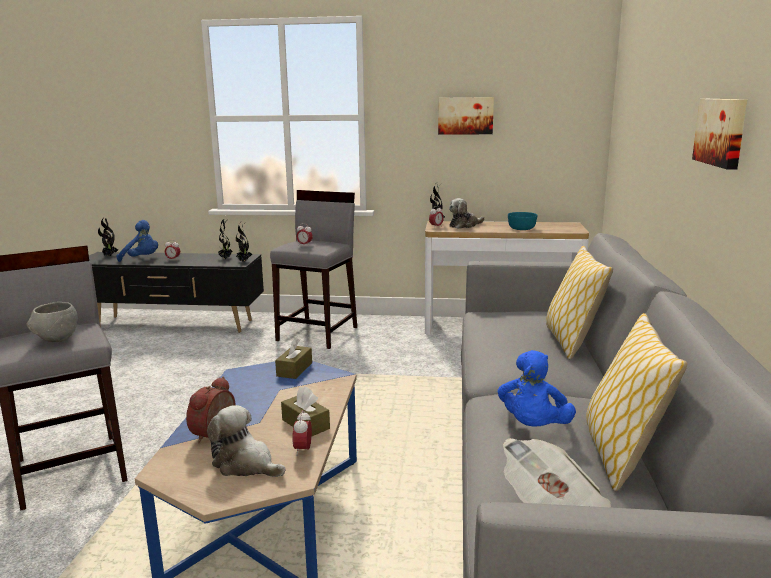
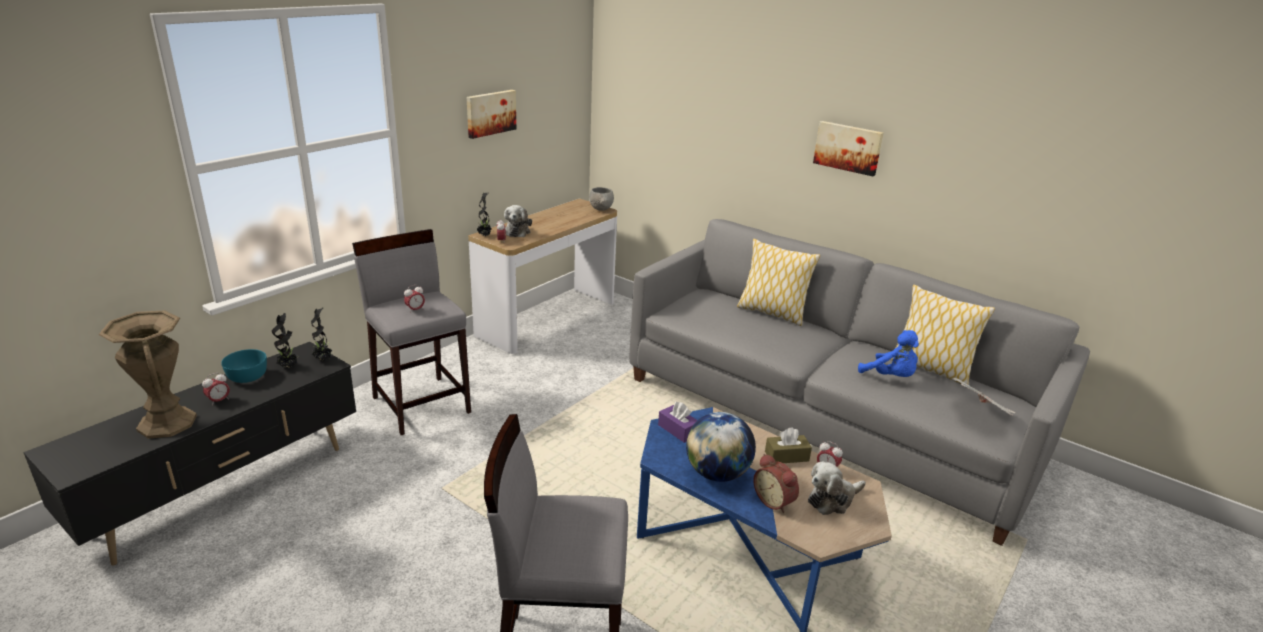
camera: 60 degrees left, 10 degrees up
grey bowl [27,302,78,342] -> grey bowl moved to [589,187,614,211]
potted plant [98,219,118,256] -> none
blue plush toy [116,220,158,262] -> brown vase [99,311,197,439]
brown tissue box [275,338,312,379] -> purple tissue box [658,402,698,443]
turquoise bowl [508,212,538,230] -> turquoise bowl moved to [221,349,267,383]
none -> globe [686,412,756,482]

